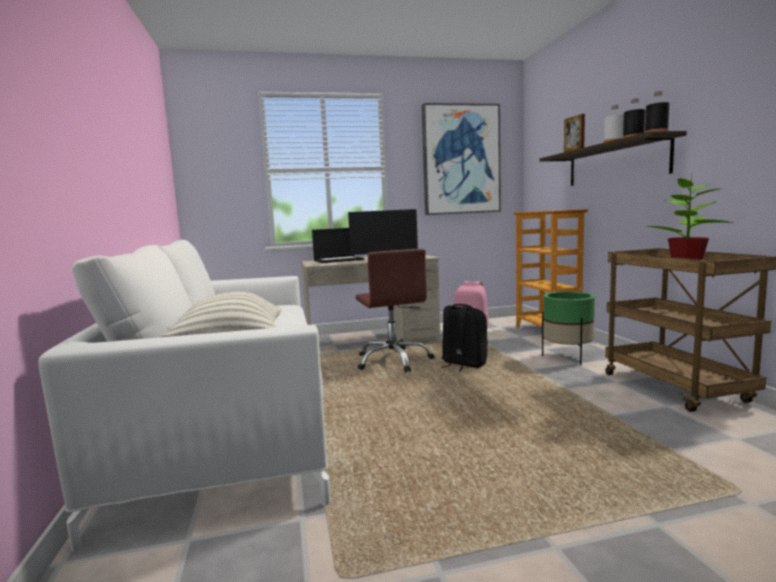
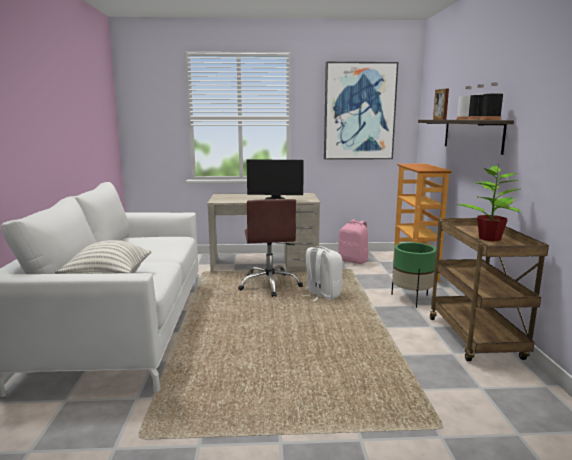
camera: 10 degrees right, 5 degrees up
laptop [312,228,364,263] -> none
black backpack [441,304,488,371] -> white backpack [304,246,343,301]

